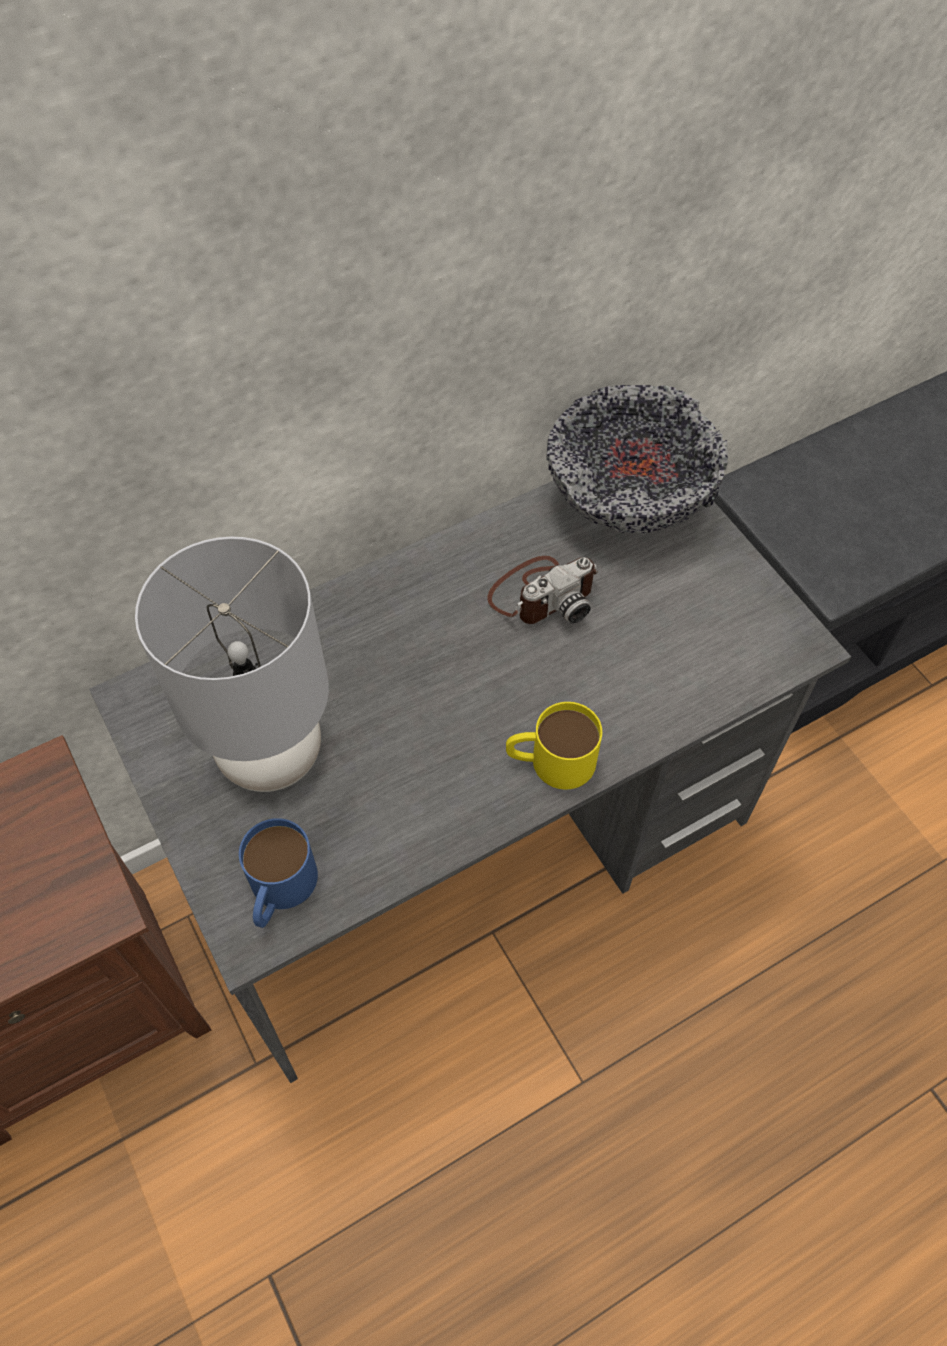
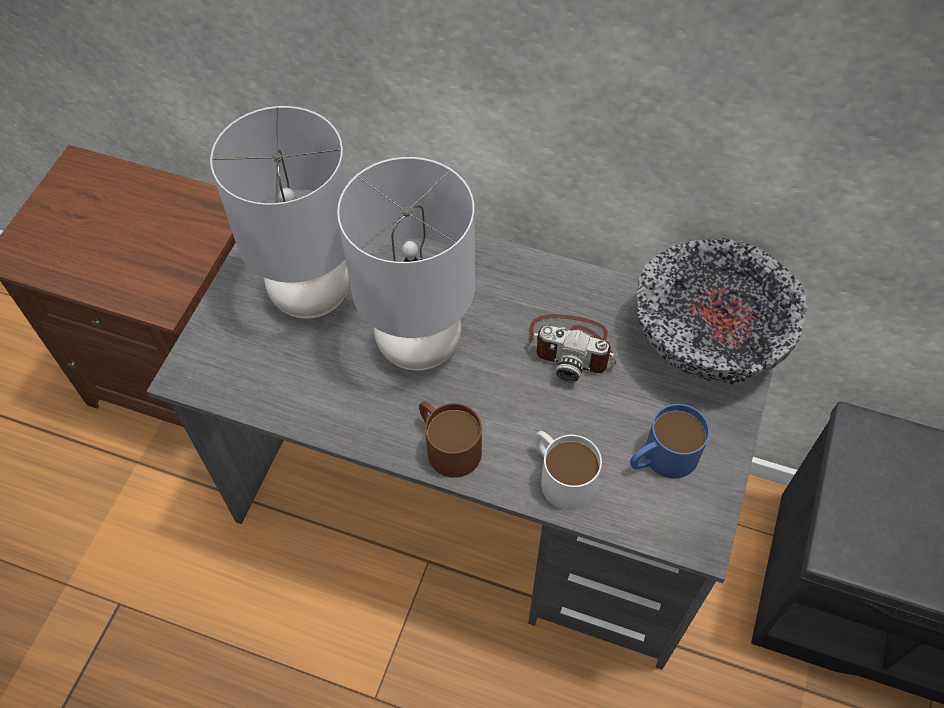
camera: 50 degrees right, 0 degrees up
blue mug [239,818,318,928] -> blue mug moved to [630,404,710,479]
yellow mug [506,702,602,789] -> brown mug [419,401,482,478]
none -> grey table lamp [337,157,475,371]
none -> white mug [534,431,602,510]

